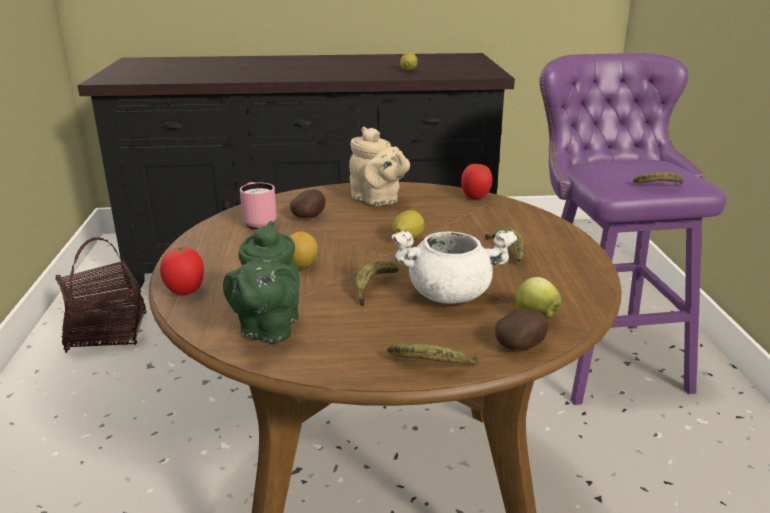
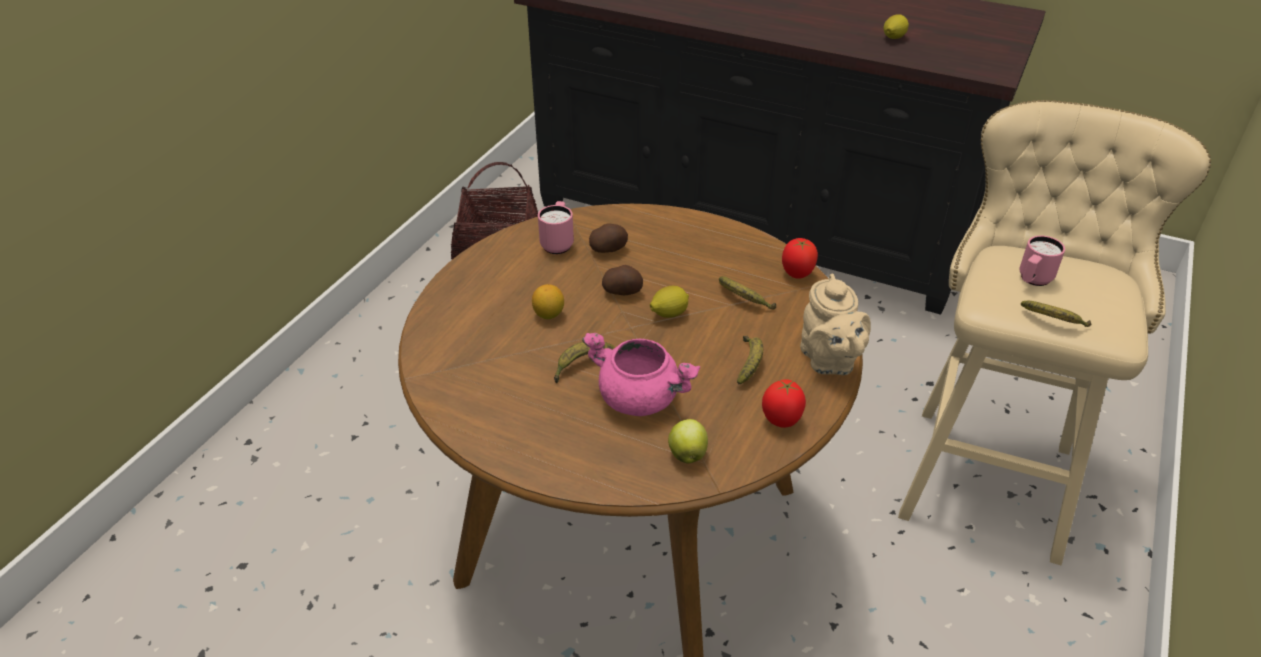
camera: 30 degrees right, 15 degrees up
tomato [160,246,204,295] -> tomato moved to [762,379,806,428]
green teapot [223,221,300,344] -> none
beige teapot [349,127,410,206] -> beige teapot moved to [800,274,871,375]
banana [387,343,479,365] -> banana moved to [719,276,776,309]
white cooking pot [391,230,517,304] -> pink cooking pot [582,333,700,416]
potato [495,309,549,350] -> potato moved to [602,265,643,295]
purple stool [539,53,727,405] -> beige stool [898,100,1211,565]
none -> pink mug [1019,236,1065,286]

